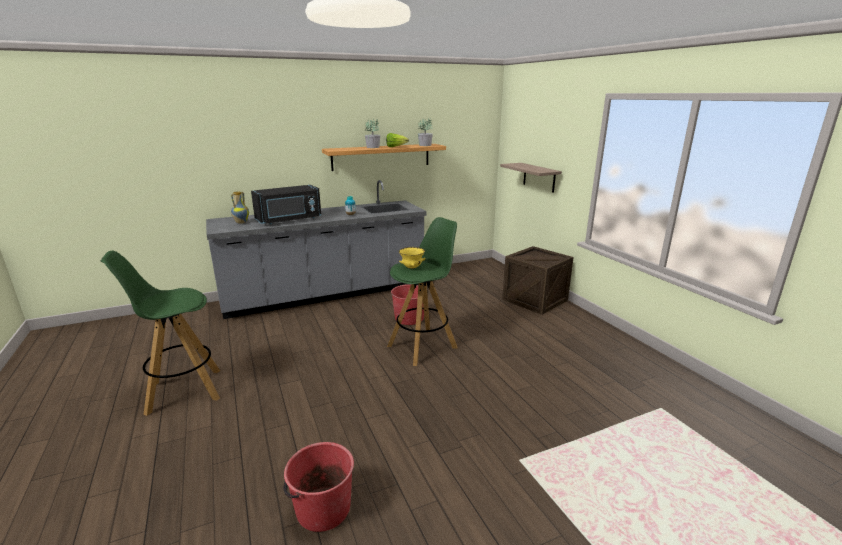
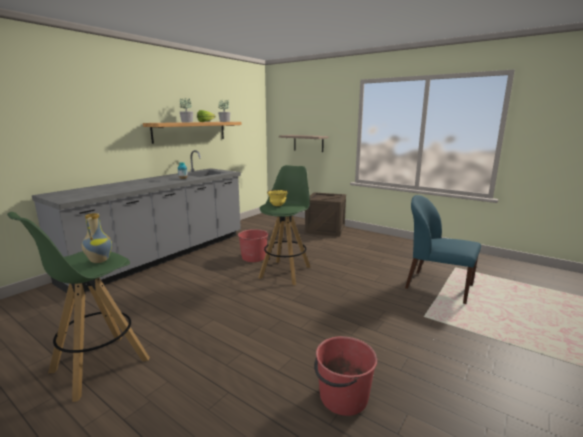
camera: 30 degrees left, 5 degrees down
vase [231,191,249,224] -> vase moved to [82,213,112,263]
black microwave [251,185,321,224] -> none
none -> blue chair [405,195,481,304]

